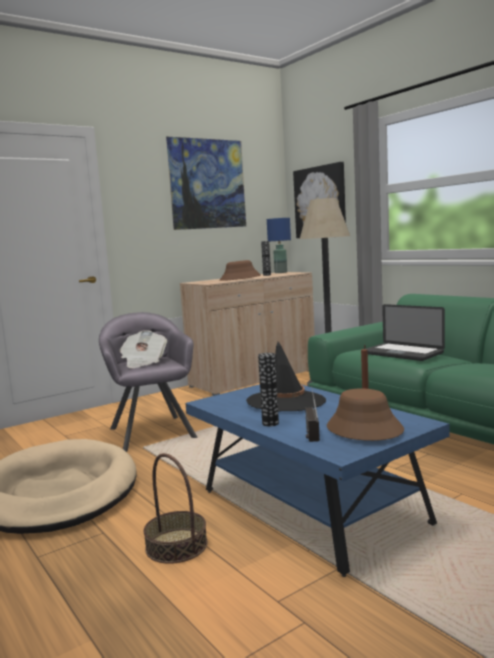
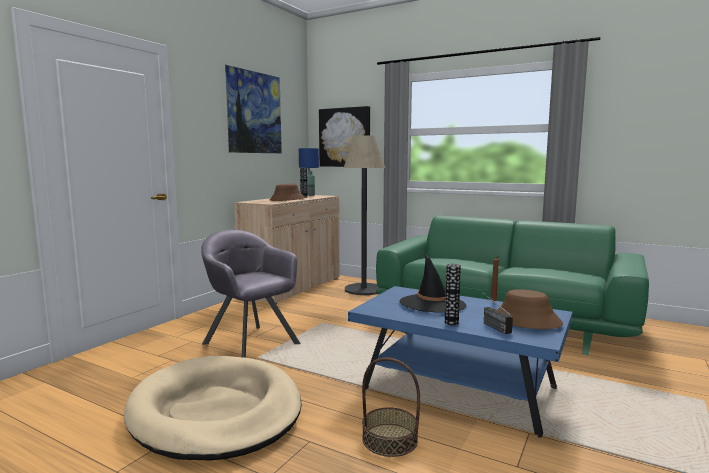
camera: 25 degrees left, 0 degrees up
newspaper [120,330,167,368] -> none
laptop [366,304,445,361] -> none

